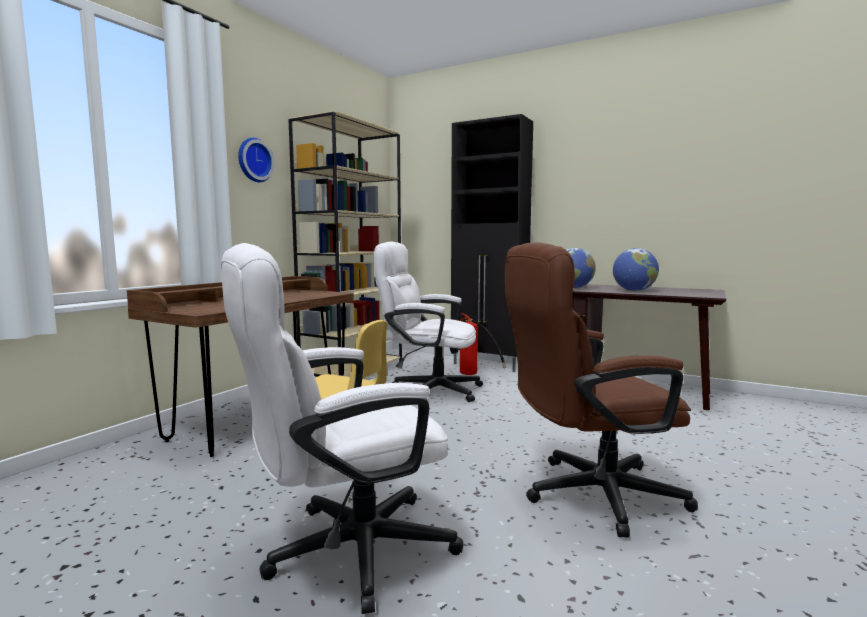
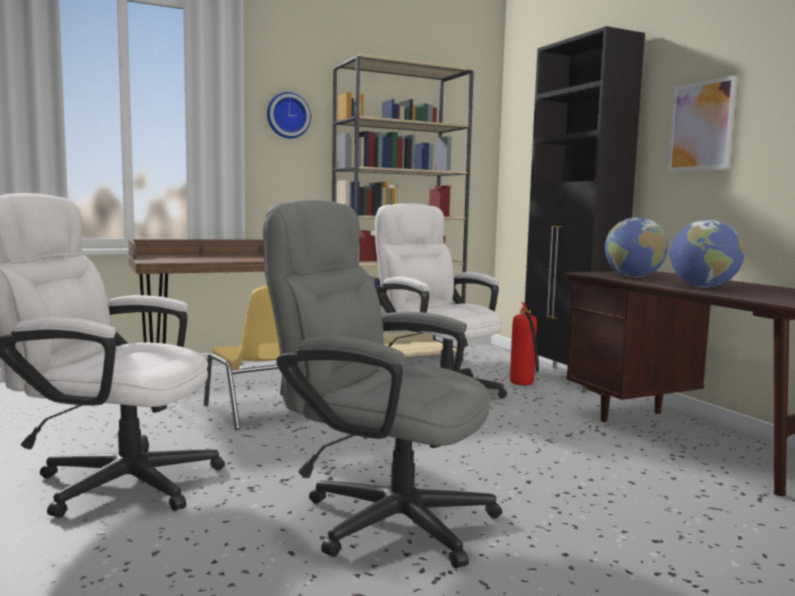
camera: 35 degrees right, 0 degrees up
brown office chair [505,242,698,538] -> grey office chair [263,199,502,568]
none -> picture [668,75,737,172]

